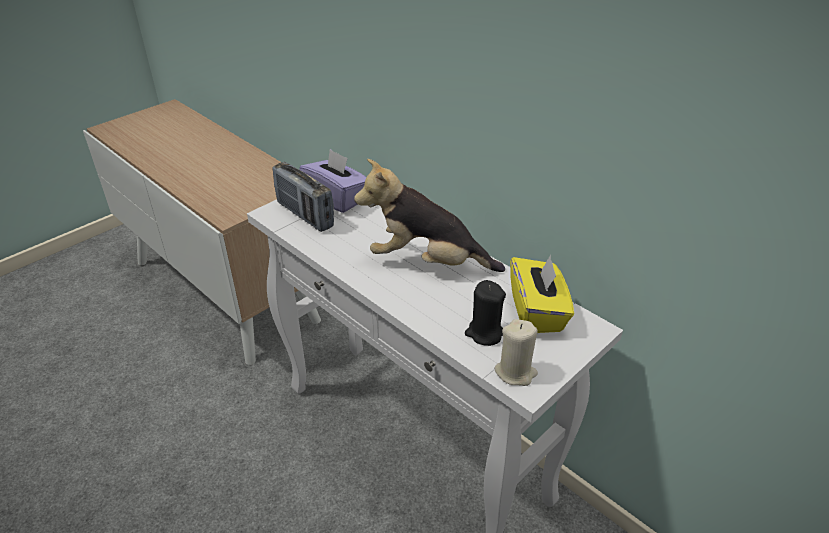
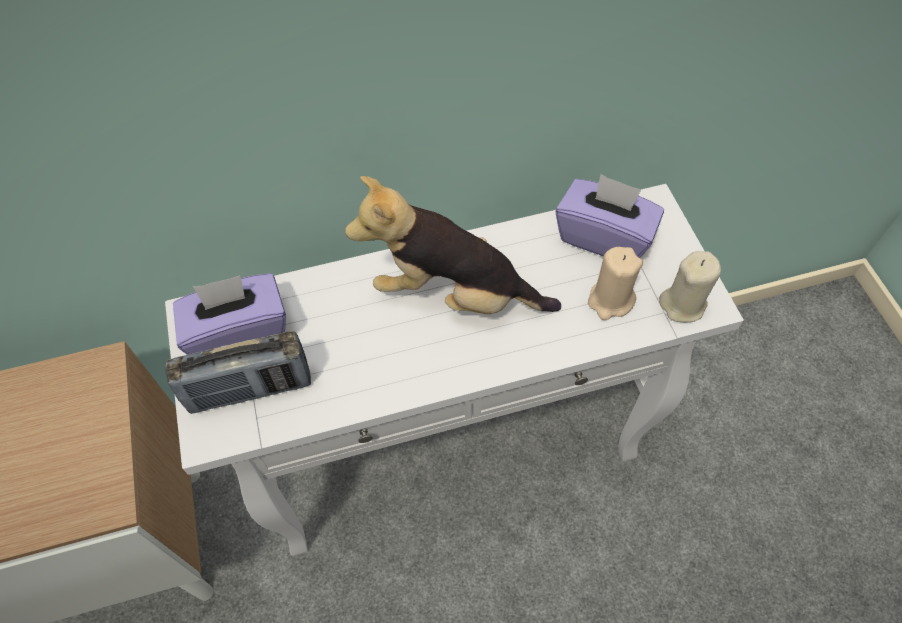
camera: 60 degrees left, 20 degrees up
plush toy [354,159,505,272] -> plush toy turned 60 degrees clockwise [345,176,561,314]
black candle [465,280,506,346] -> beige candle [588,247,643,320]
yellow tissue box [510,255,574,333] -> purple tissue box [555,174,664,258]

